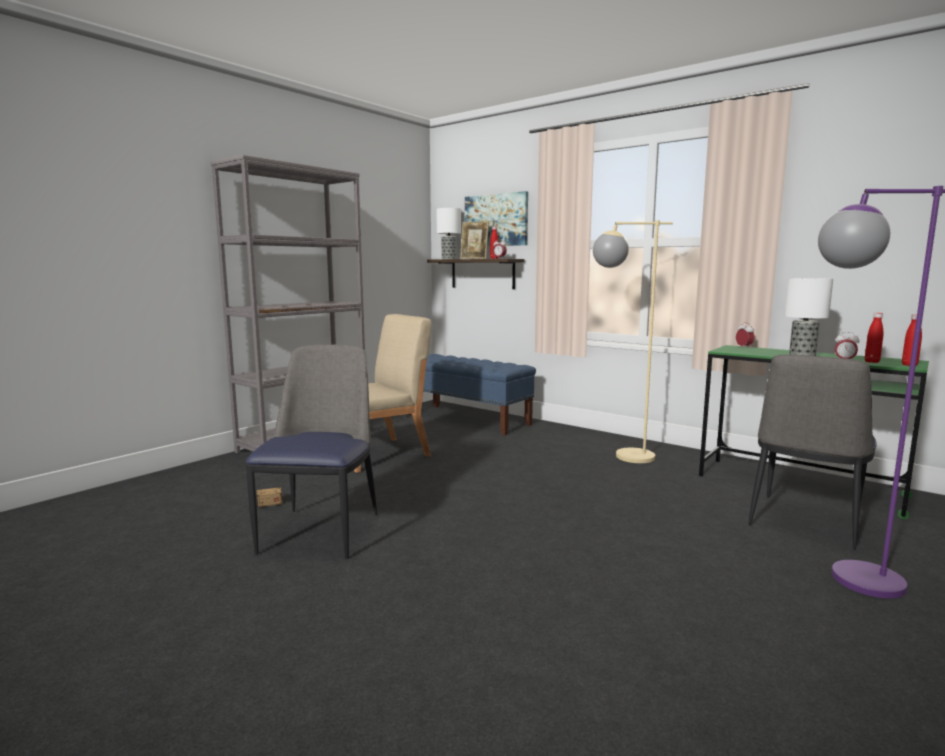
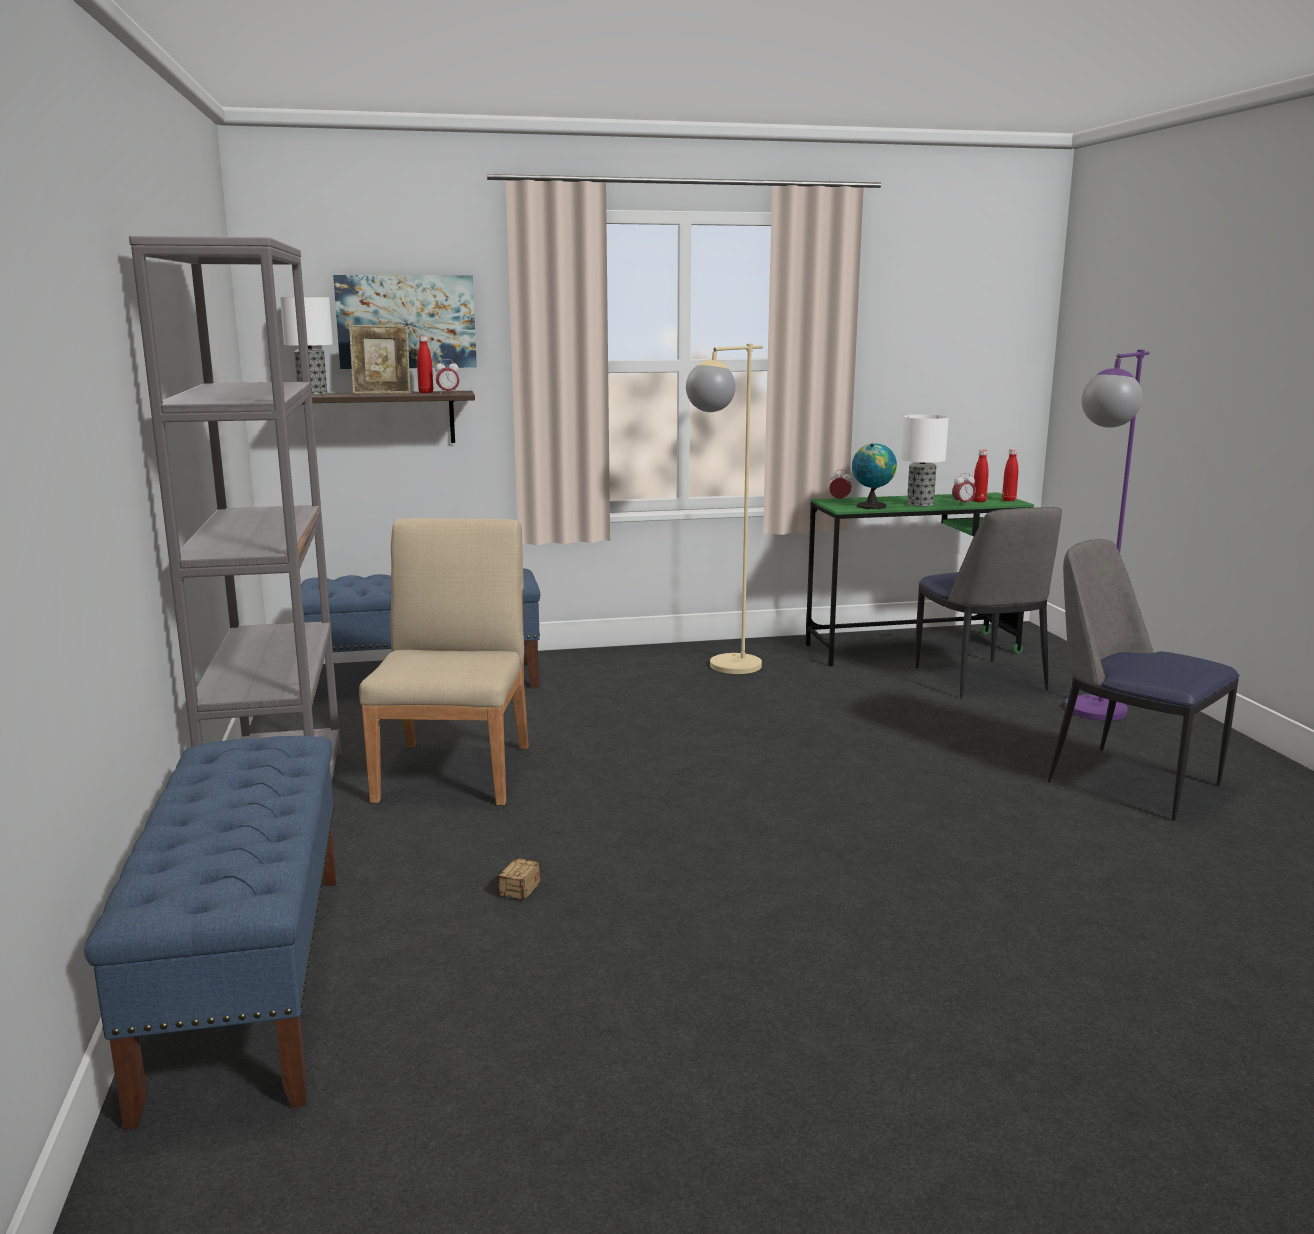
camera: 50 degrees left, 5 degrees up
chair [246,344,377,559] -> chair moved to [1048,539,1240,821]
none -> blue bench [84,736,337,1131]
none -> globe [852,443,897,509]

